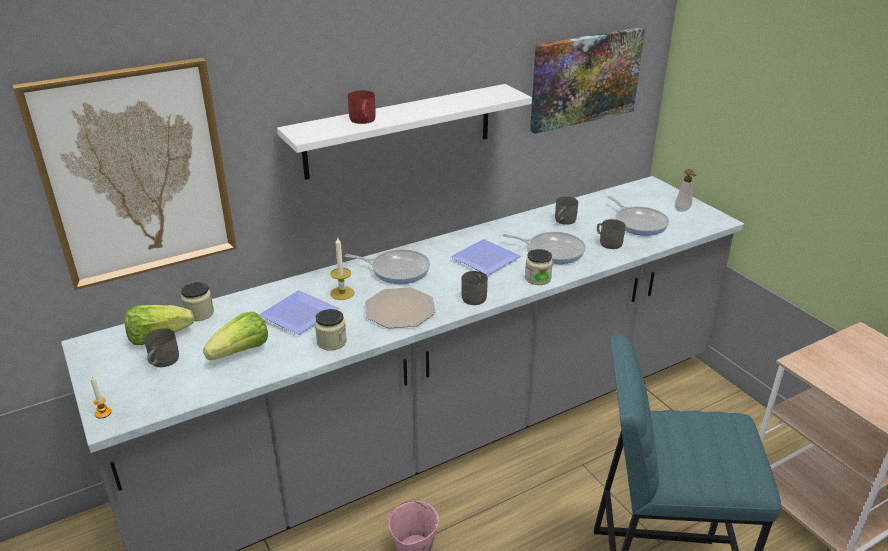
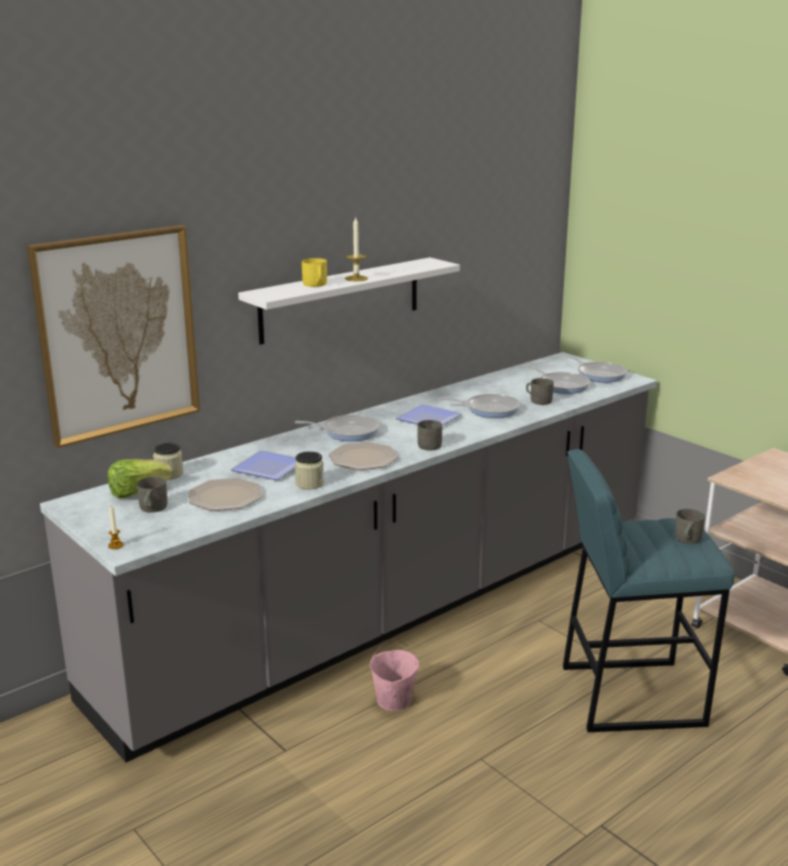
camera: 10 degrees left, 10 degrees down
lettuce [203,312,268,360] -> plate [189,478,262,511]
candle [330,236,355,300] -> candle moved to [345,217,368,281]
red mug [348,90,376,124] -> yellow mug [302,258,327,287]
jar [525,249,553,285] -> none
picture [530,27,645,134] -> none
grey mug [555,196,578,225] -> grey mug moved to [675,509,705,544]
soap dispenser [675,169,697,212] -> frying pan [567,355,627,383]

